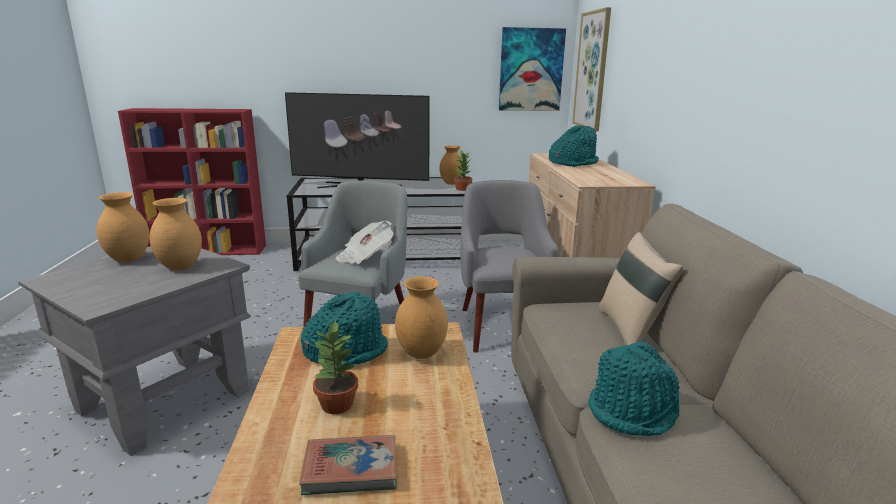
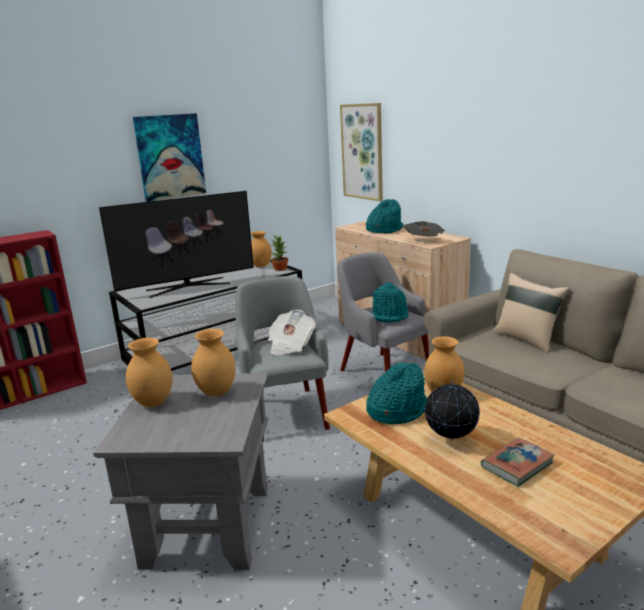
camera: 30 degrees left, 0 degrees up
potted plant [313,320,358,414] -> globe [425,380,480,441]
picture [499,27,566,111] -> picture moved to [133,113,206,202]
turquoise hat [588,341,680,436] -> turquoise hat moved to [370,282,409,323]
none -> newspaper [403,221,445,237]

